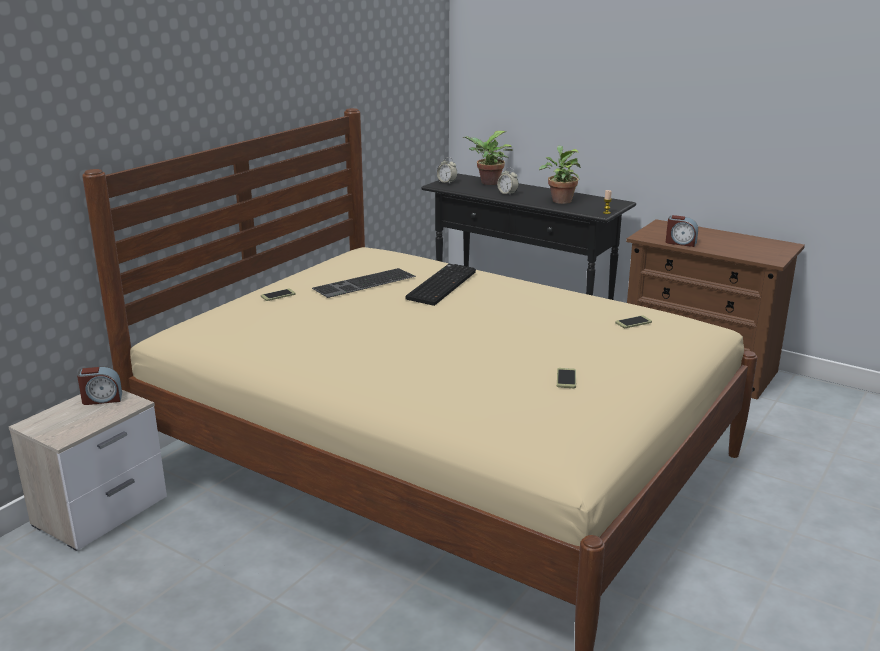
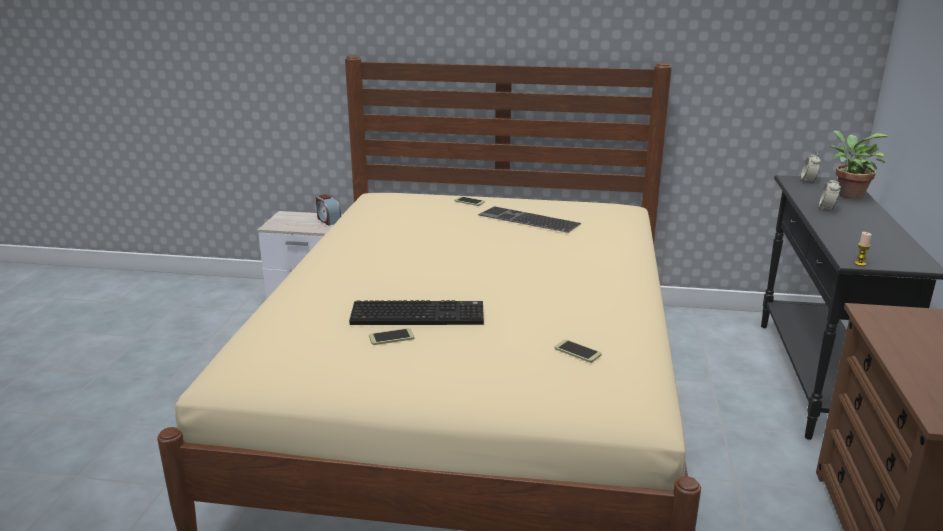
camera: 65 degrees right, 0 degrees up
keyboard [406,264,476,306] -> keyboard moved to [349,300,484,325]
potted plant [539,146,581,204] -> none
alarm clock [666,215,698,247] -> none

